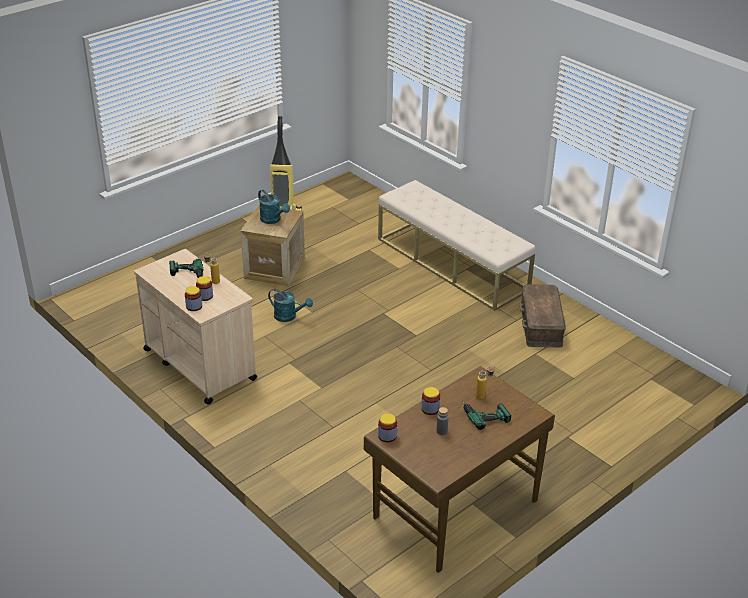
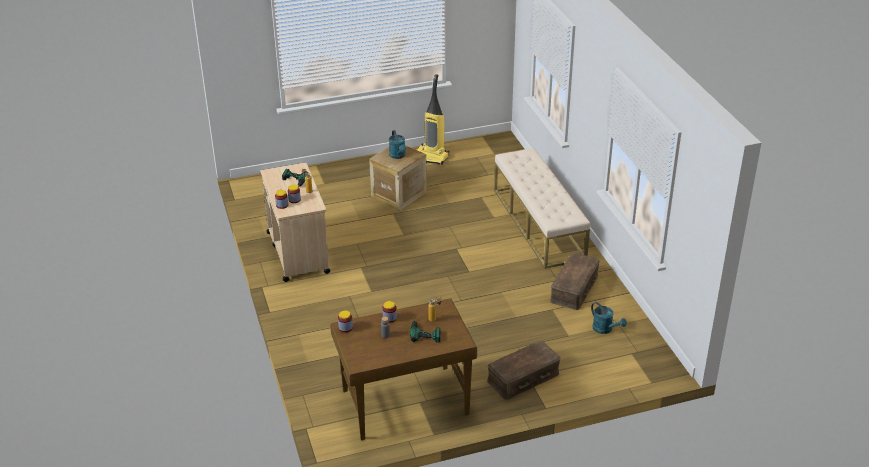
camera: 25 degrees right, 0 degrees up
turquoise watering can [268,289,313,322] -> turquoise watering can moved to [591,302,627,334]
none -> brown storage box [487,341,561,400]

